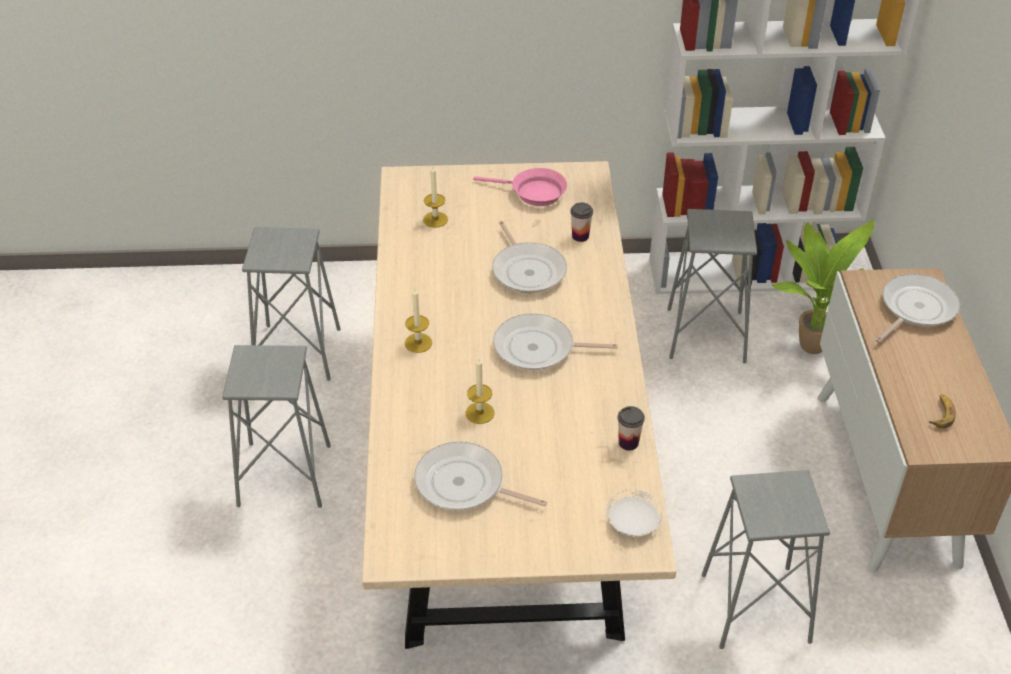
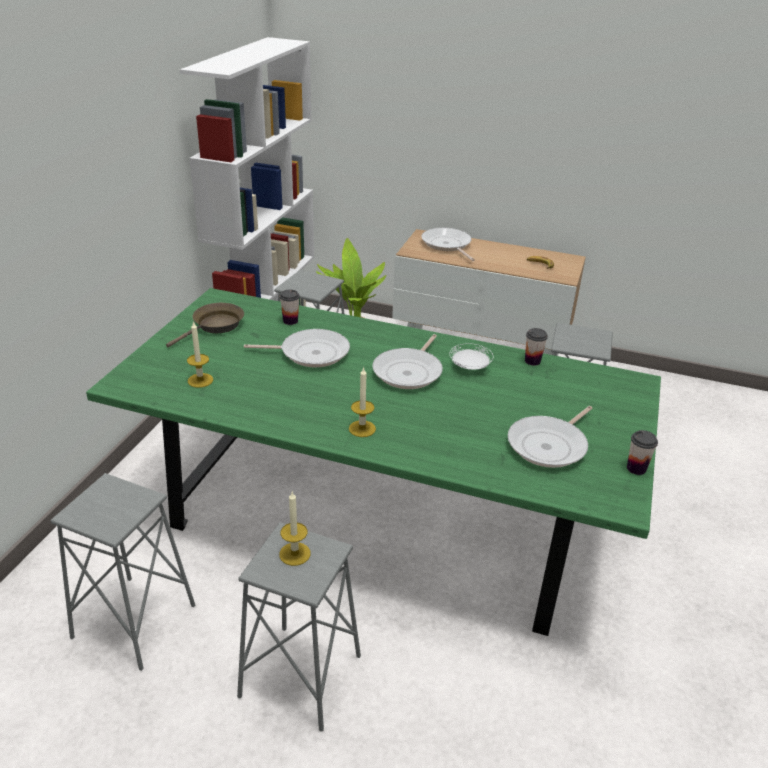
camera: 70 degrees left, 10 degrees down
beige dining table [362,161,676,649] -> green dining table [86,288,661,636]
candle [466,358,495,424] -> candle moved to [279,492,310,566]
pink frying pan [473,168,567,206] -> brown frying pan [166,303,244,347]
white plate [605,489,664,537] -> white plate moved to [450,343,493,370]
none -> cup [627,430,658,475]

